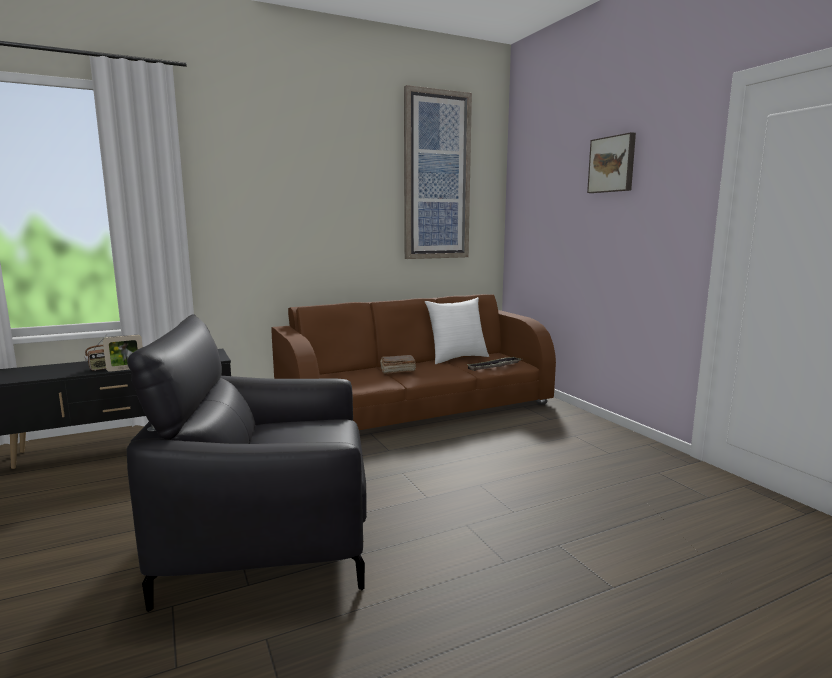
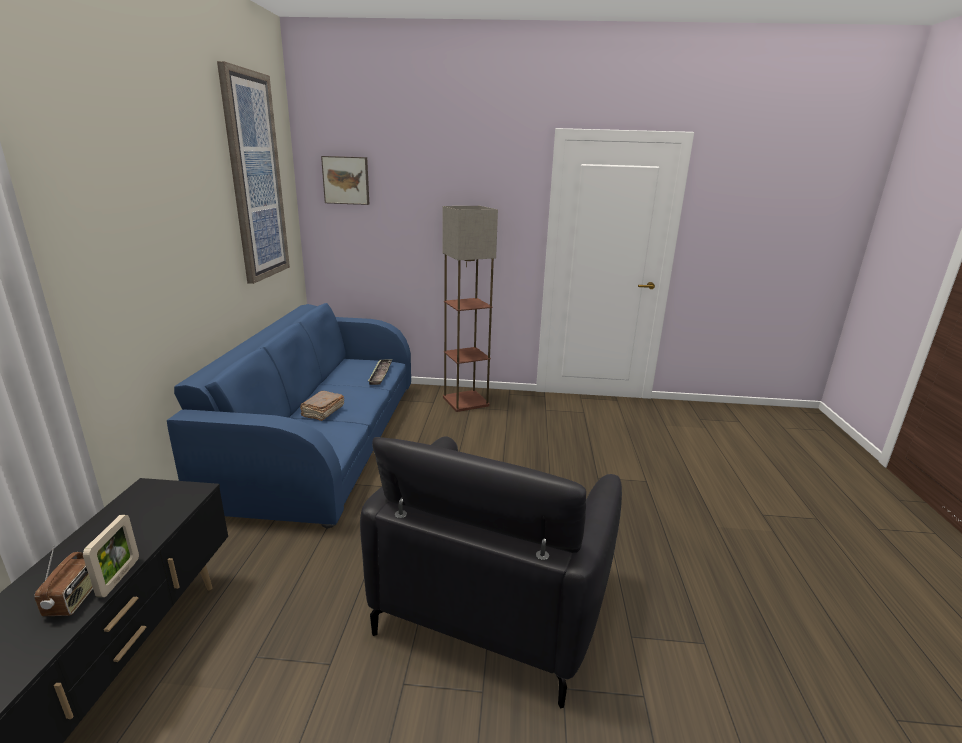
camera: 60 degrees left, 10 degrees up
brown sofa [272,294,556,430] -> blue sofa [167,303,411,529]
white pillow [425,297,489,364] -> none
picture [587,132,636,193] -> picture moved to [321,156,369,205]
none -> floor lamp [442,206,498,412]

